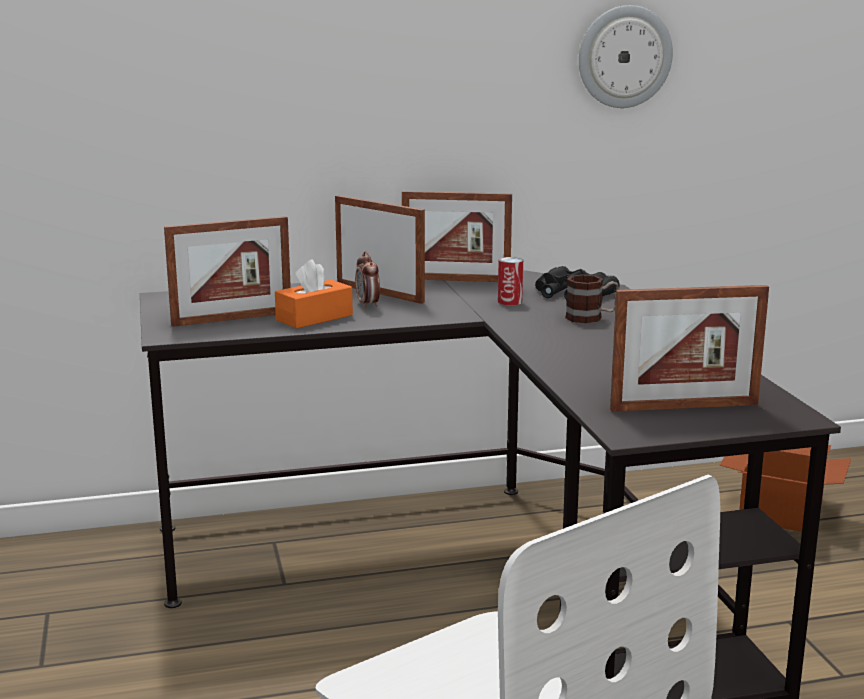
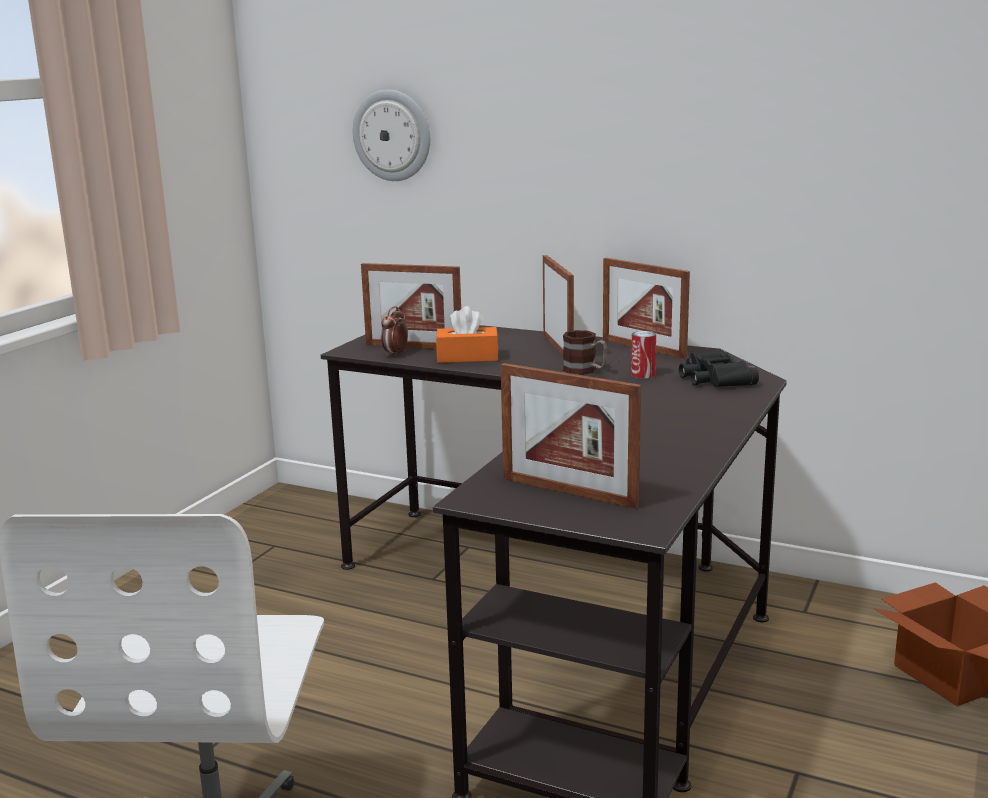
camera: 40 degrees right, 0 degrees up
alarm clock [355,251,380,309] -> alarm clock moved to [381,306,408,357]
mug [565,274,619,323] -> mug moved to [563,330,607,375]
wall clock [579,5,673,108] -> wall clock moved to [353,90,430,181]

